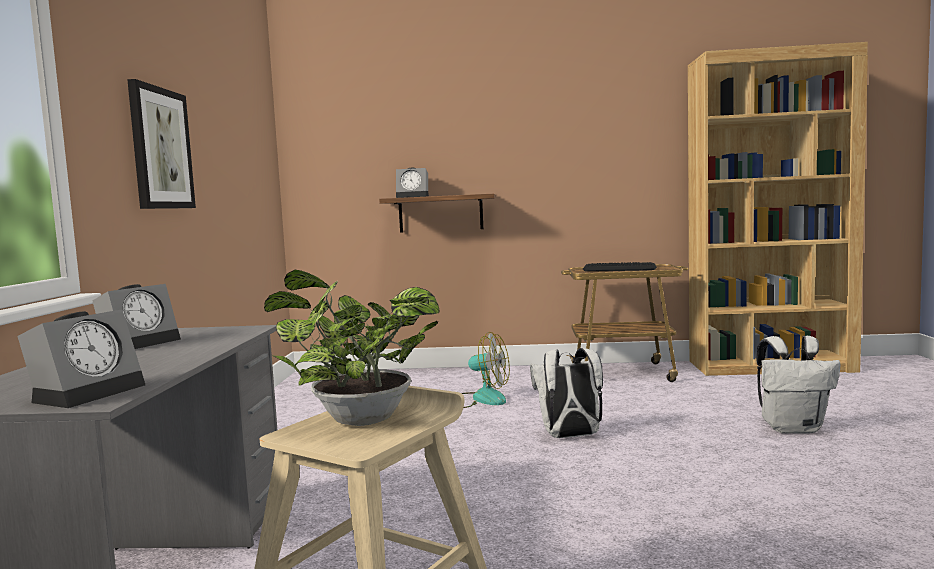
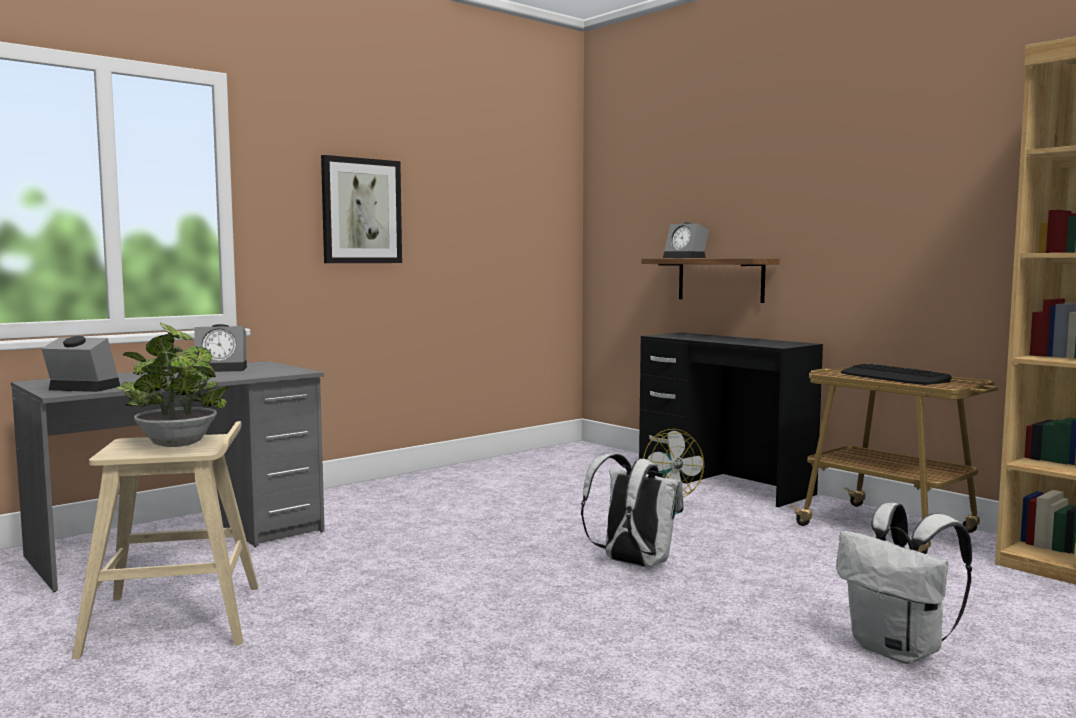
camera: 45 degrees right, 0 degrees up
alarm clock [17,309,145,408] -> alarm clock turned 150 degrees counterclockwise [41,336,120,392]
none -> black desk [639,333,823,507]

